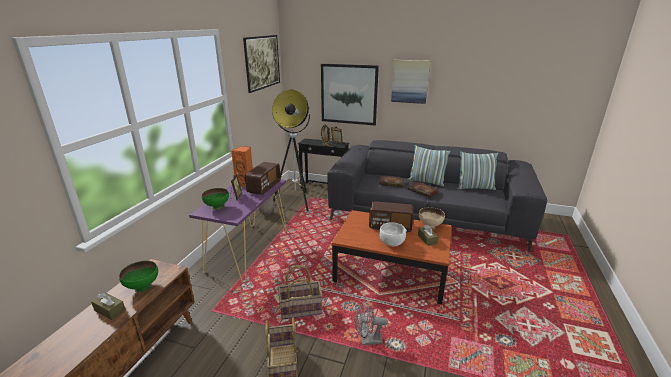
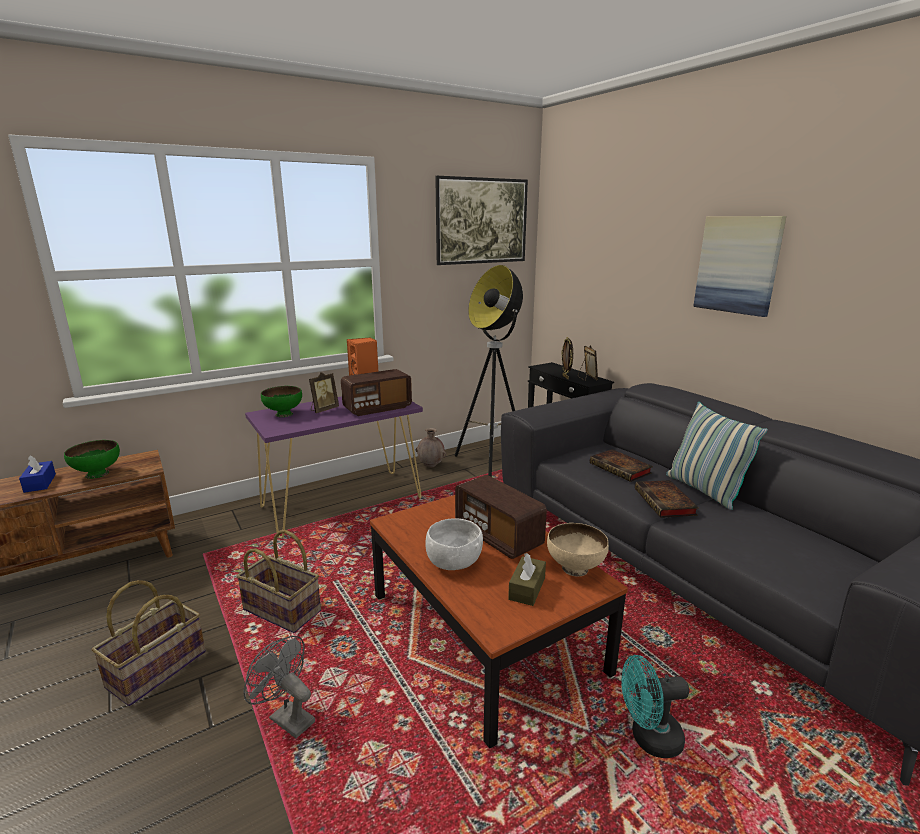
camera: 40 degrees right, 5 degrees down
brown tissue box [91,293,126,320] -> blue tissue box [19,455,56,493]
picture [321,64,379,125] -> none
pillow [457,151,498,190] -> none
none -> turquoise fan [621,655,689,758]

